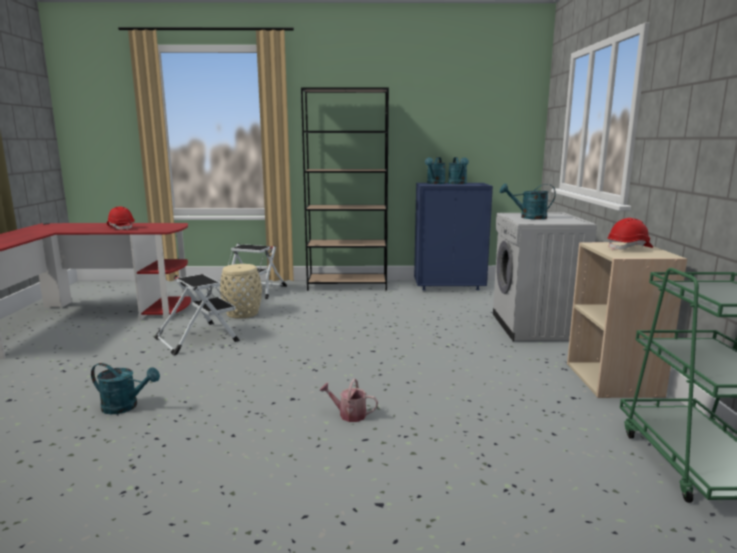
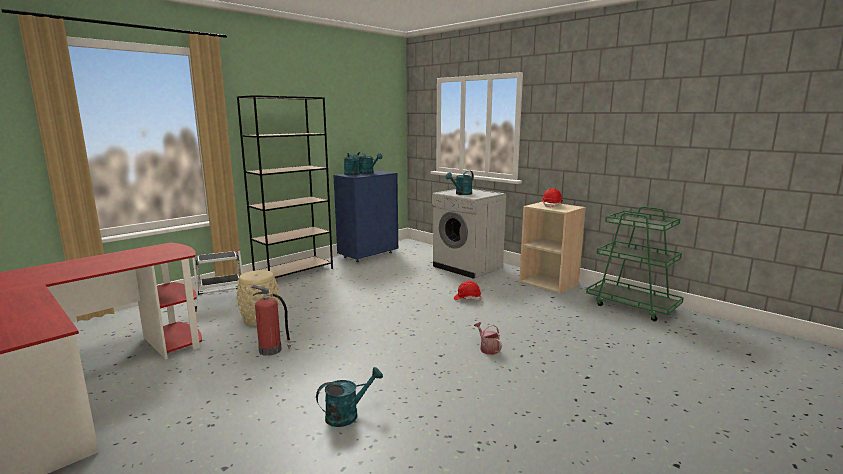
camera: 45 degrees left, 0 degrees up
red hard hat [107,207,135,230] -> red hard hat moved to [454,281,481,300]
step ladder [154,274,240,355] -> fire extinguisher [251,285,291,356]
watering can [319,379,378,422] -> watering can turned 90 degrees clockwise [474,322,502,355]

